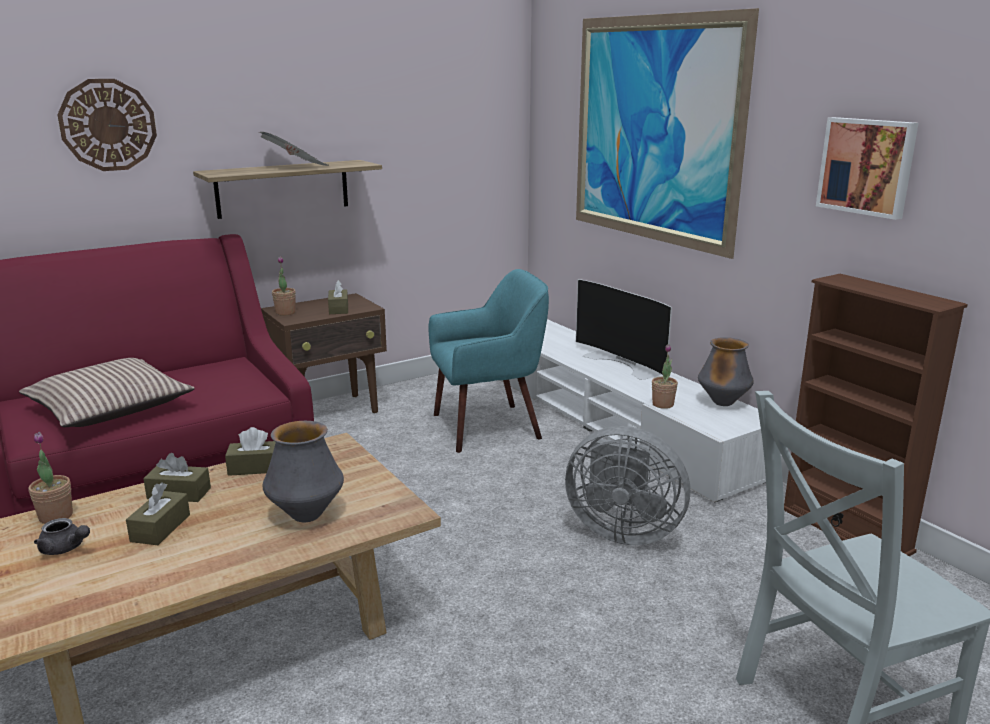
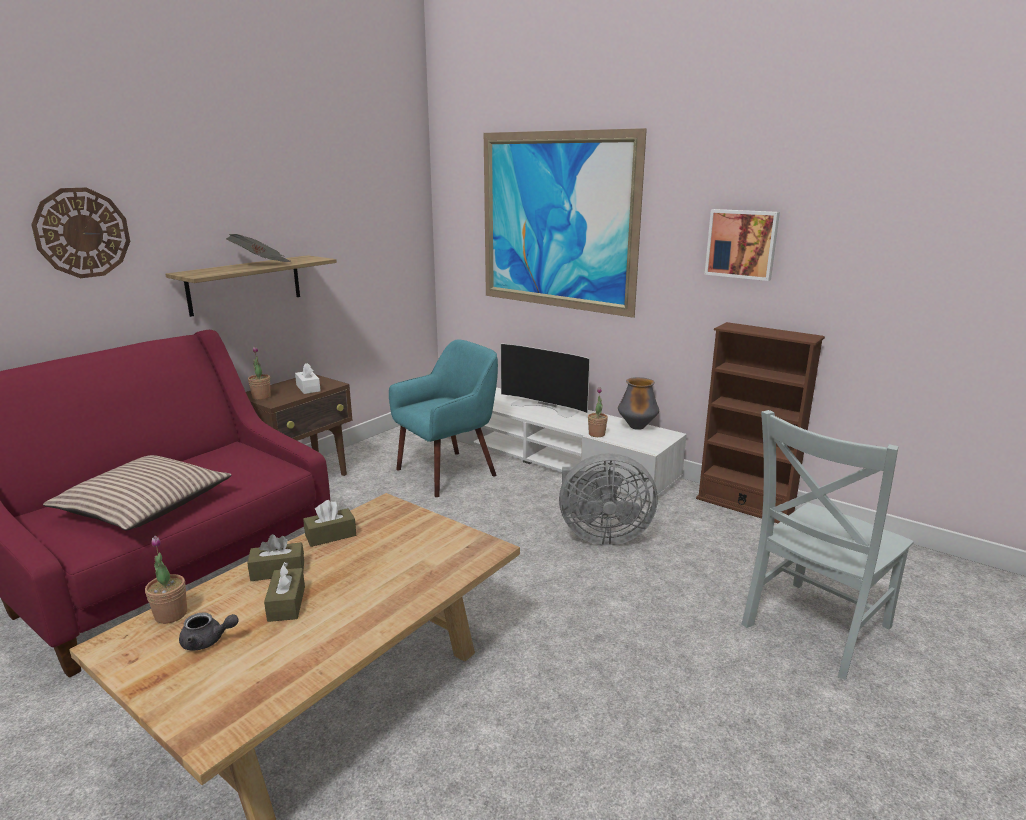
camera: 20 degrees left, 0 degrees up
vase [263,421,344,522] -> none
brown tissue box [328,280,348,314] -> white tissue box [295,363,321,394]

